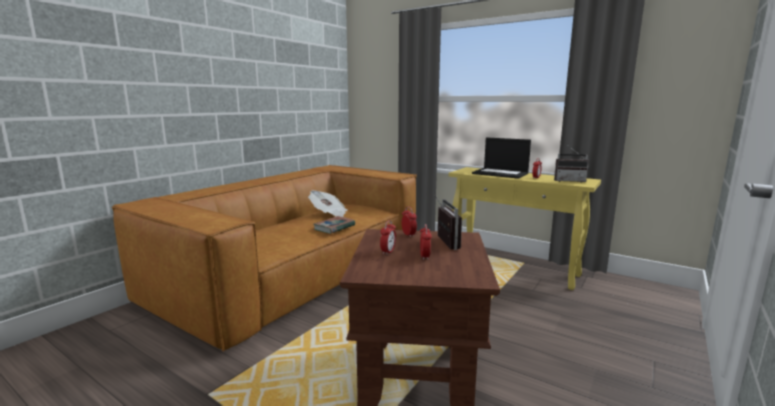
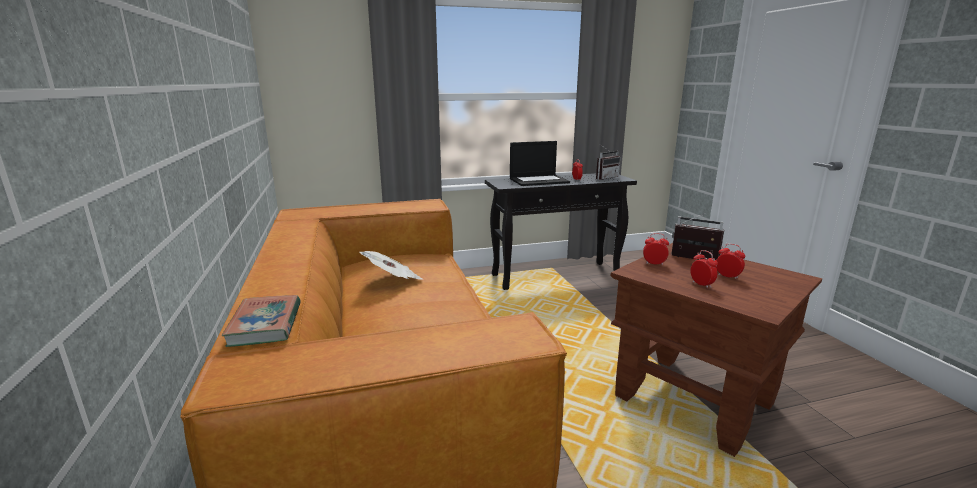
camera: 50 degrees left, 5 degrees up
book [313,216,355,234] -> book moved to [222,295,301,347]
yellow console table [448,167,601,290] -> black console table [485,173,637,290]

